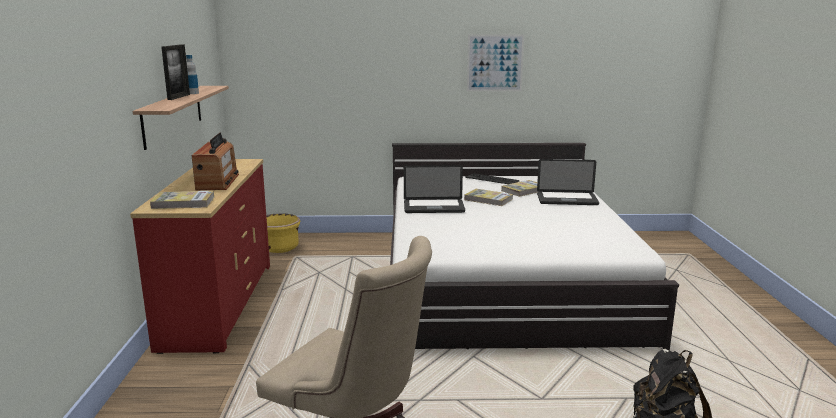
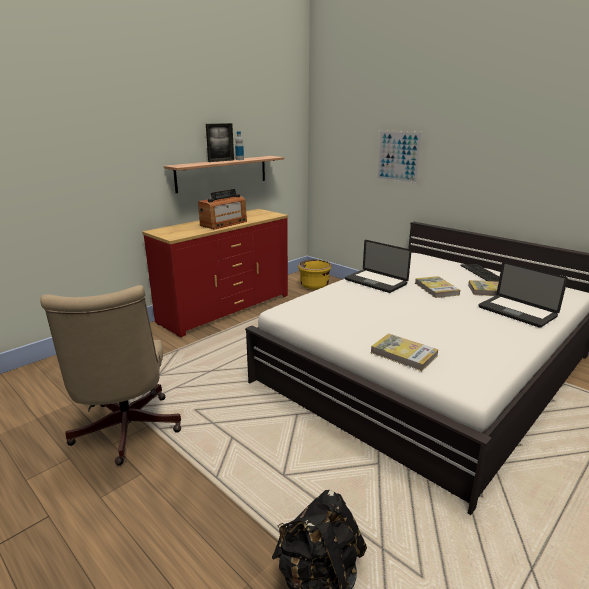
camera: 45 degrees right, 5 degrees up
book [150,191,214,209] -> book moved to [371,334,438,371]
picture [467,34,524,91] -> picture moved to [376,130,423,184]

